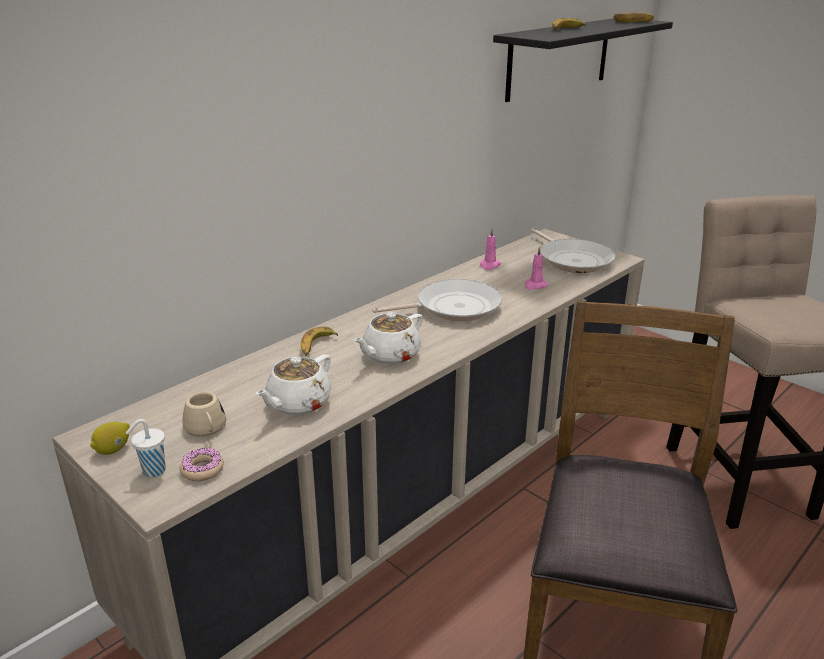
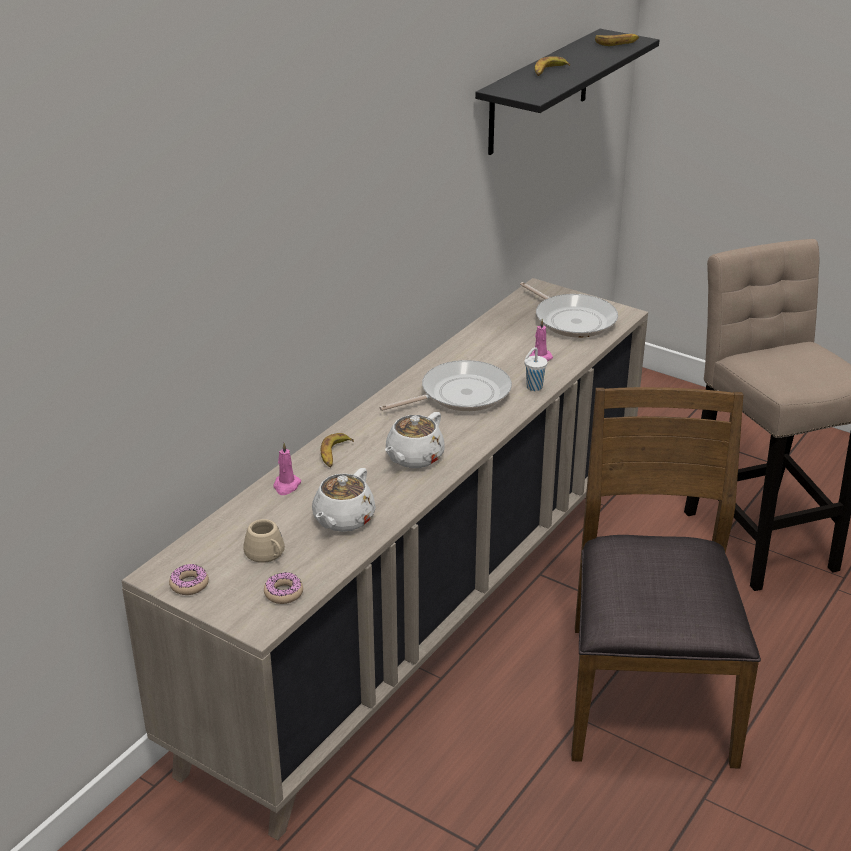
camera: 10 degrees left, 5 degrees up
lemon [90,422,130,455] -> donut [169,564,209,595]
white cup [126,419,166,477] -> white cup moved to [524,347,547,391]
pink candle [480,229,501,270] -> pink candle moved to [273,443,301,495]

